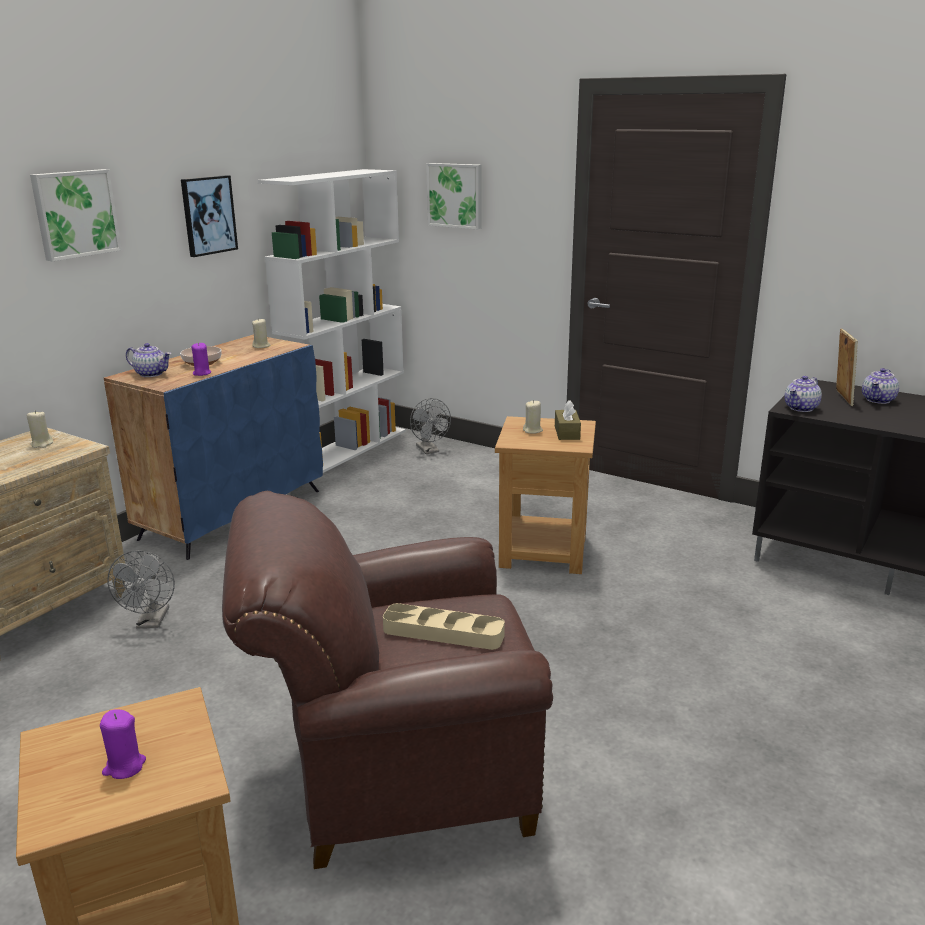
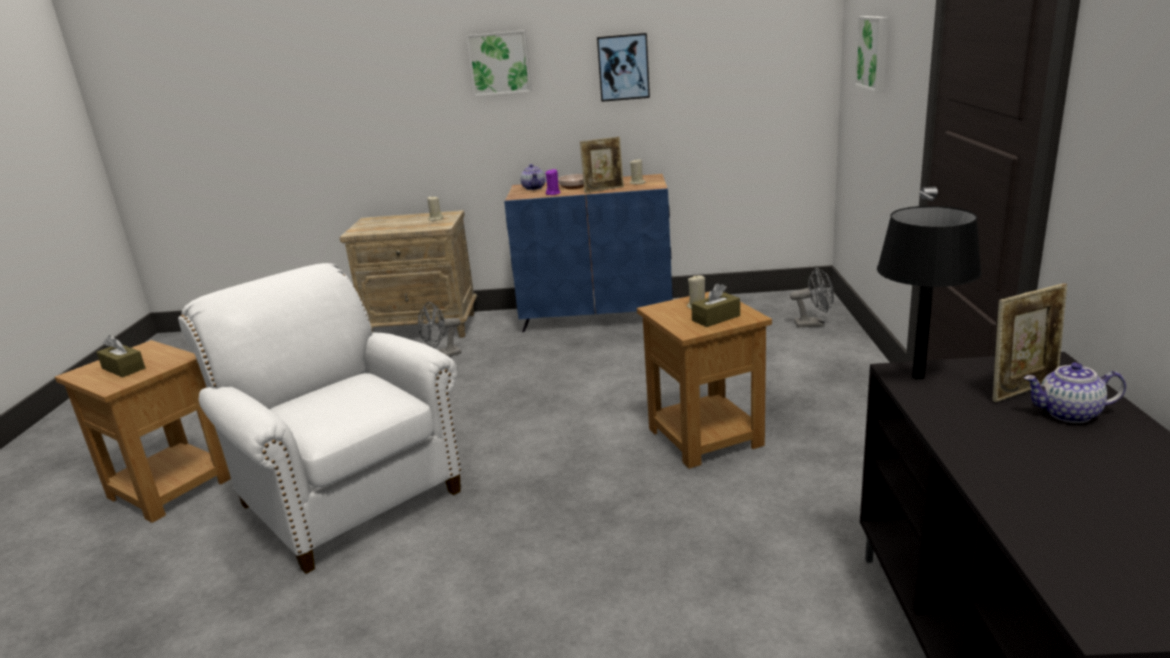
camera: 60 degrees right, 0 degrees up
purple candle [100,710,146,779] -> brown tissue box [96,335,145,377]
brown armchair [222,491,553,869] -> white armchair [178,263,462,574]
white bookcase [258,169,406,473] -> none
beige tray [383,603,505,650] -> none
grey fan [410,398,451,454] -> grey fan turned 120 degrees counterclockwise [790,267,834,327]
teapot [785,376,822,412] -> black table lamp [877,206,982,379]
none -> picture frame [580,137,624,193]

